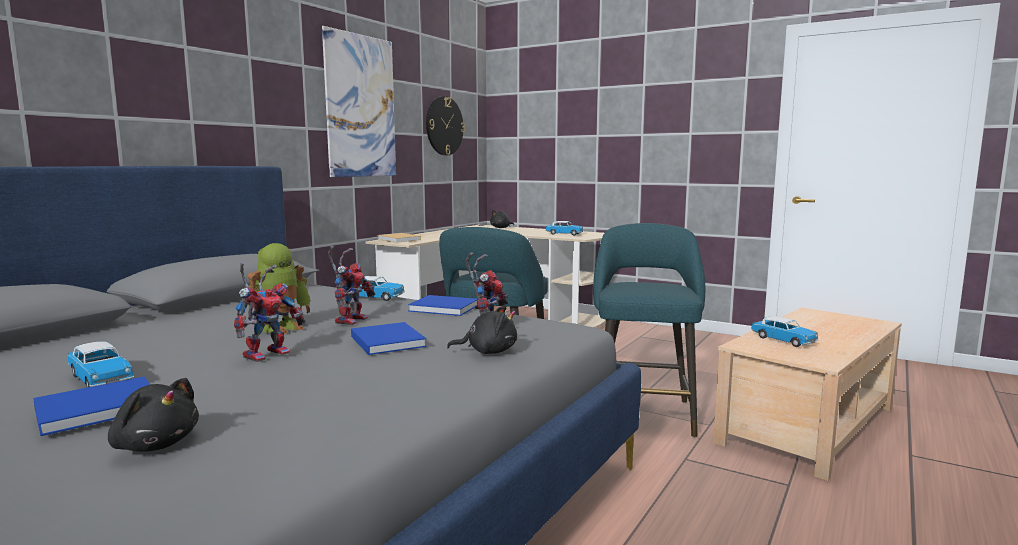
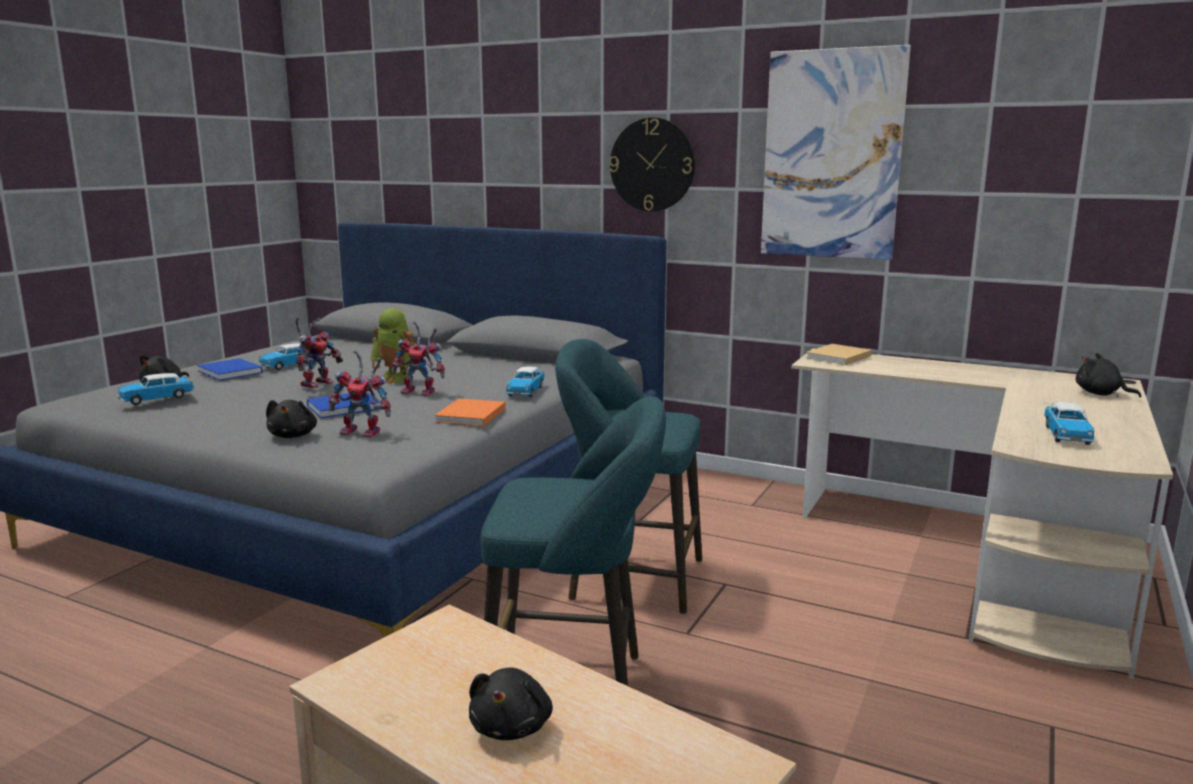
camera: 85 degrees right, 5 degrees up
toy robot [234,262,306,362] -> toy robot turned 90 degrees counterclockwise [295,317,343,388]
blue book [408,295,478,316] -> orange book [434,399,506,426]
wall clock [426,96,465,155] -> wall clock moved to [609,118,695,211]
toy car [751,316,819,347] -> toy car moved to [118,373,194,405]
none -> black plush toy [469,667,553,740]

